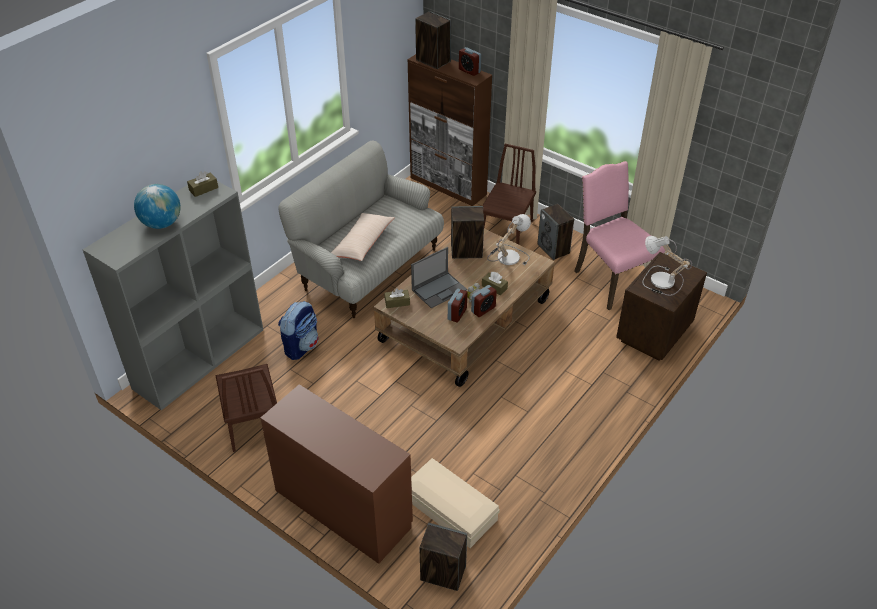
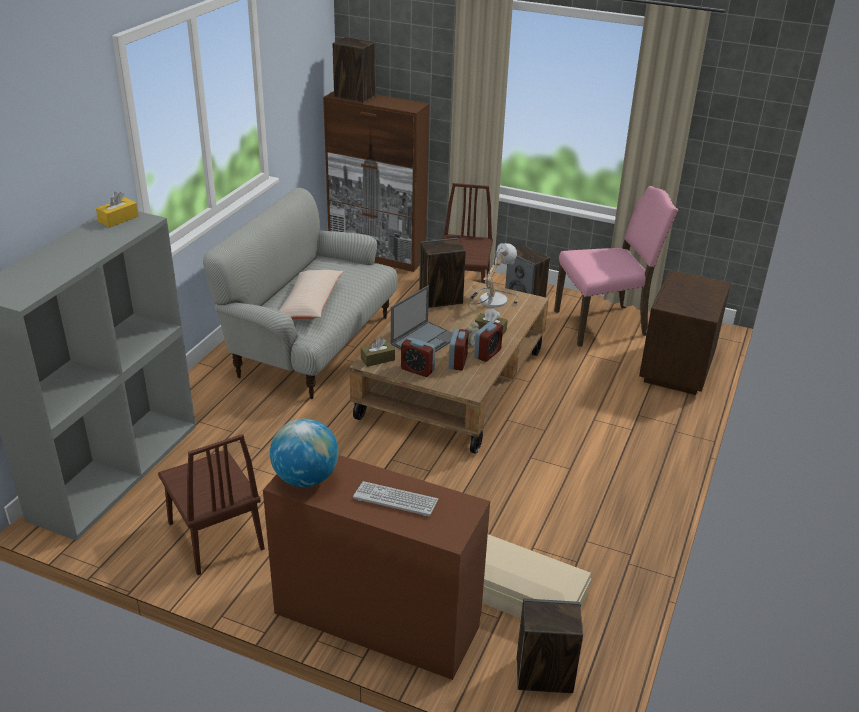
camera: 15 degrees left, 10 degrees down
globe [134,184,181,229] -> globe moved to [270,418,339,487]
brown tissue box [187,171,218,197] -> yellow tissue box [96,192,139,228]
backpack [278,301,319,360] -> none
alarm clock [459,47,481,76] -> alarm clock moved to [401,337,435,377]
pink chair [574,161,665,310] -> pink chair turned 120 degrees clockwise [554,186,679,347]
table lamp [642,236,692,296] -> none
none -> keyboard [353,481,438,516]

